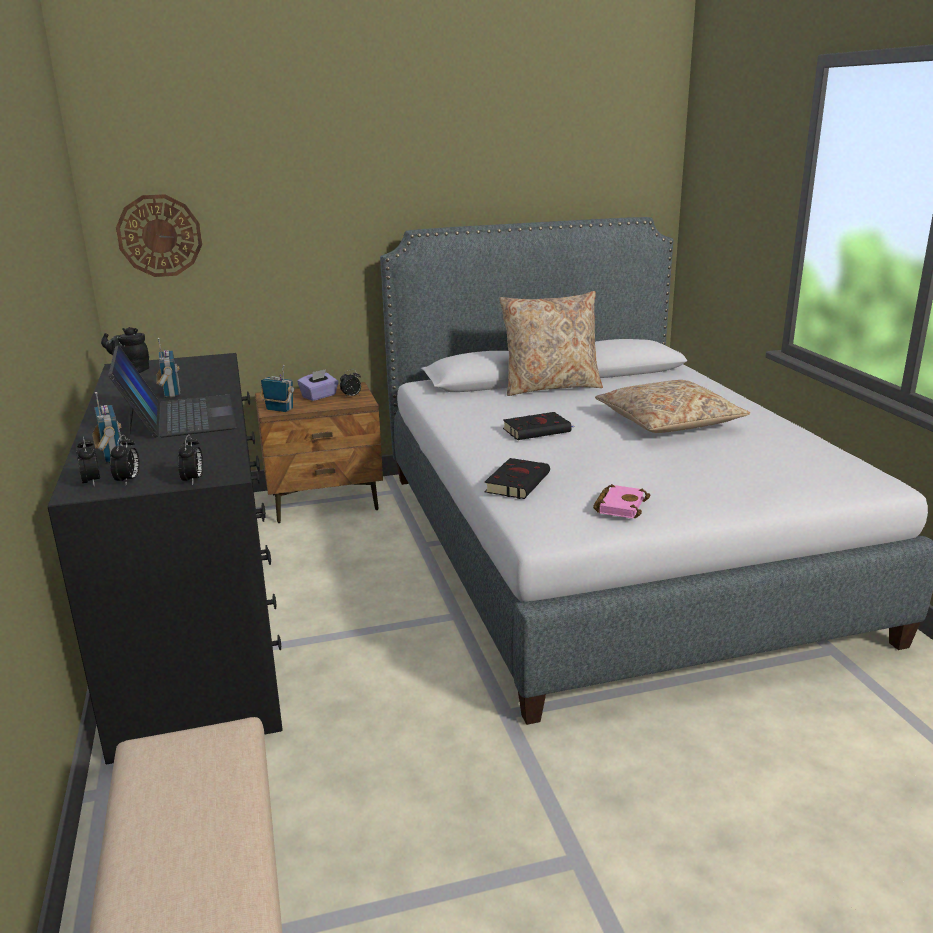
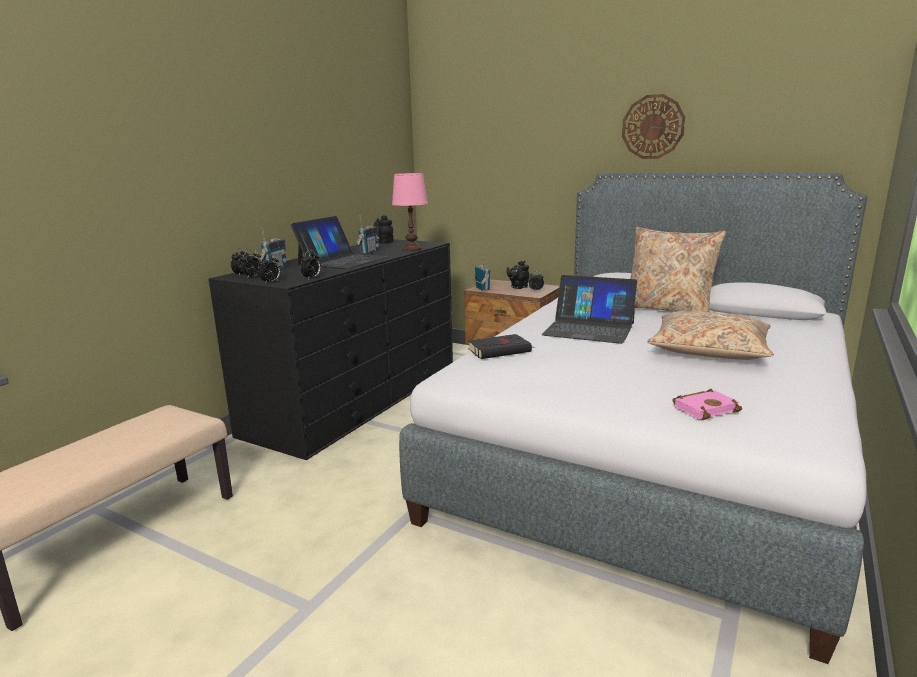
camera: 45 degrees right, 5 degrees down
wall clock [116,194,202,277] -> wall clock moved to [622,94,685,159]
purple tissue box [297,369,339,401] -> black teapot [507,261,529,289]
black book [503,412,574,440] -> laptop [542,275,637,344]
pink book [593,484,650,518] -> pink book moved to [673,389,742,420]
none -> alarm clock [300,250,321,279]
none -> pink table lamp [392,173,428,251]

